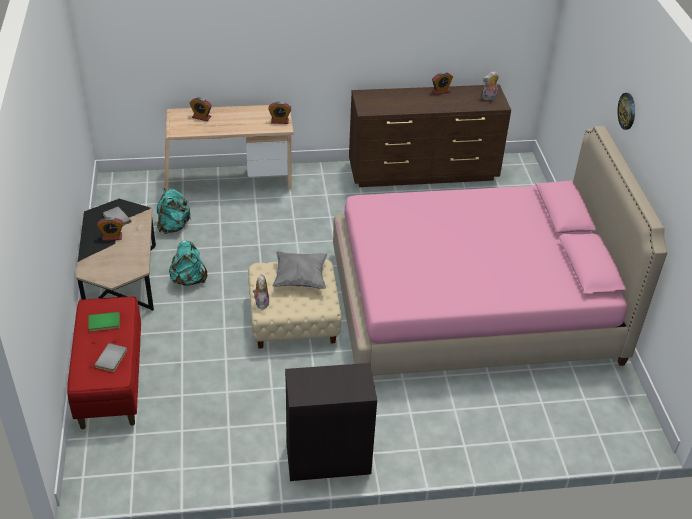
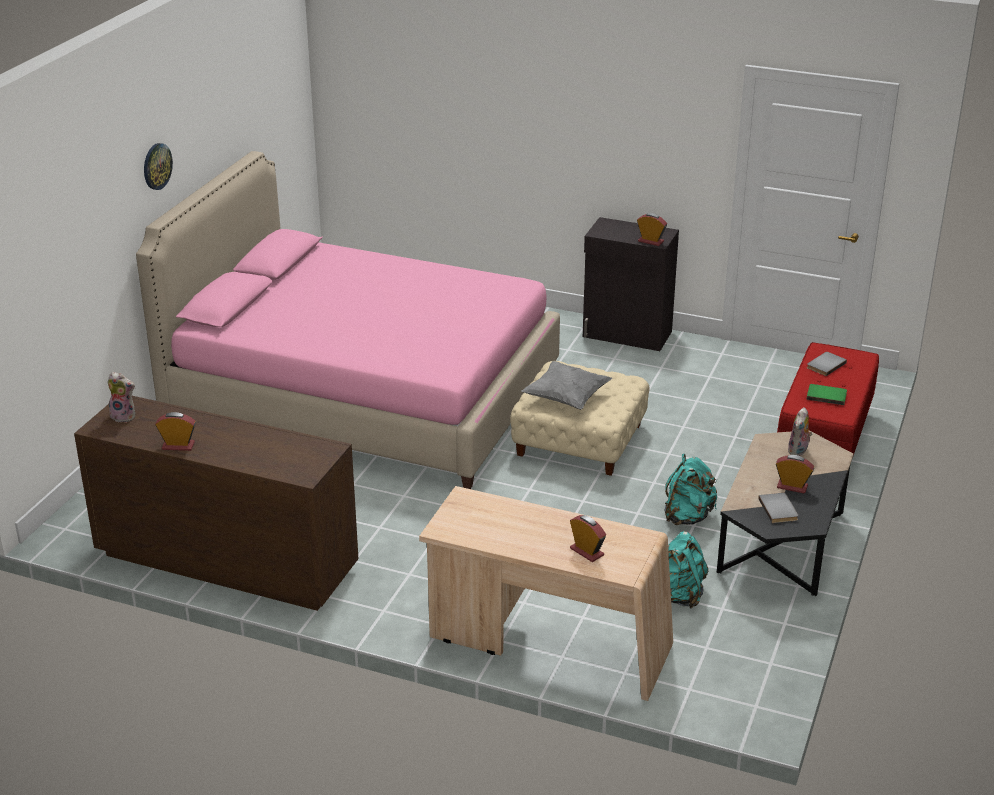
camera: 150 degrees left, 10 degrees down
plush toy [253,274,270,310] -> plush toy moved to [788,407,812,456]
alarm clock [268,102,291,124] -> alarm clock moved to [637,213,667,246]

